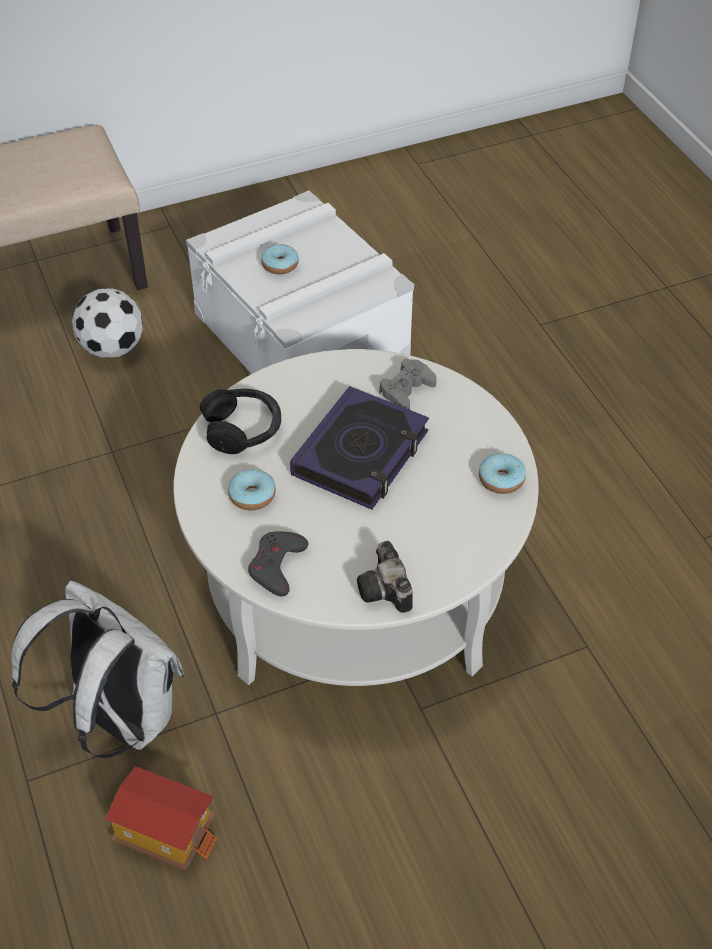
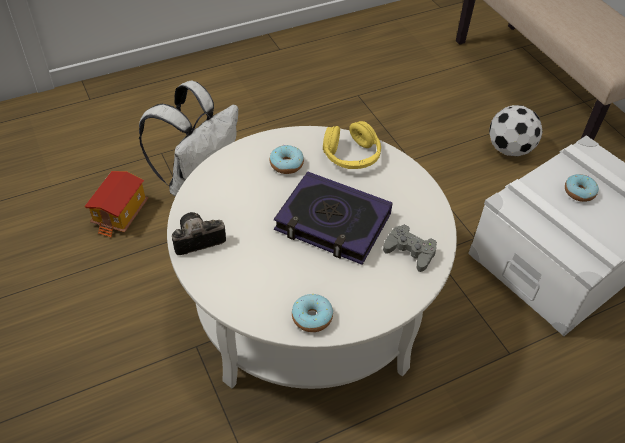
camera: 85 degrees right, 0 degrees up
black headphones [200,389,281,454] -> yellow headphones [323,121,381,169]
grey game controller [248,532,308,596] -> none

